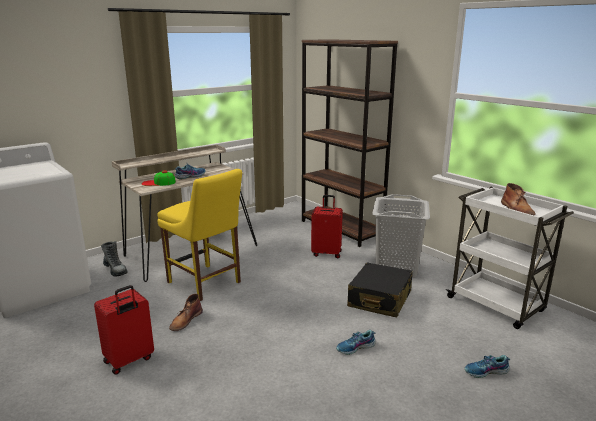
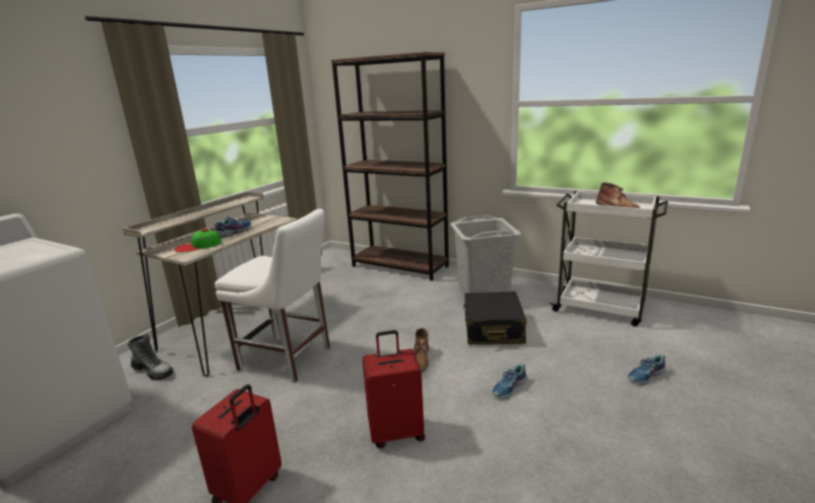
camera: 20 degrees left, 0 degrees up
yellow chair [157,169,242,301] -> white chair [215,209,330,383]
brown boot [169,294,203,331] -> brown boot moved to [413,328,429,372]
red suitcase [311,195,343,258] -> red suitcase moved to [362,330,425,448]

